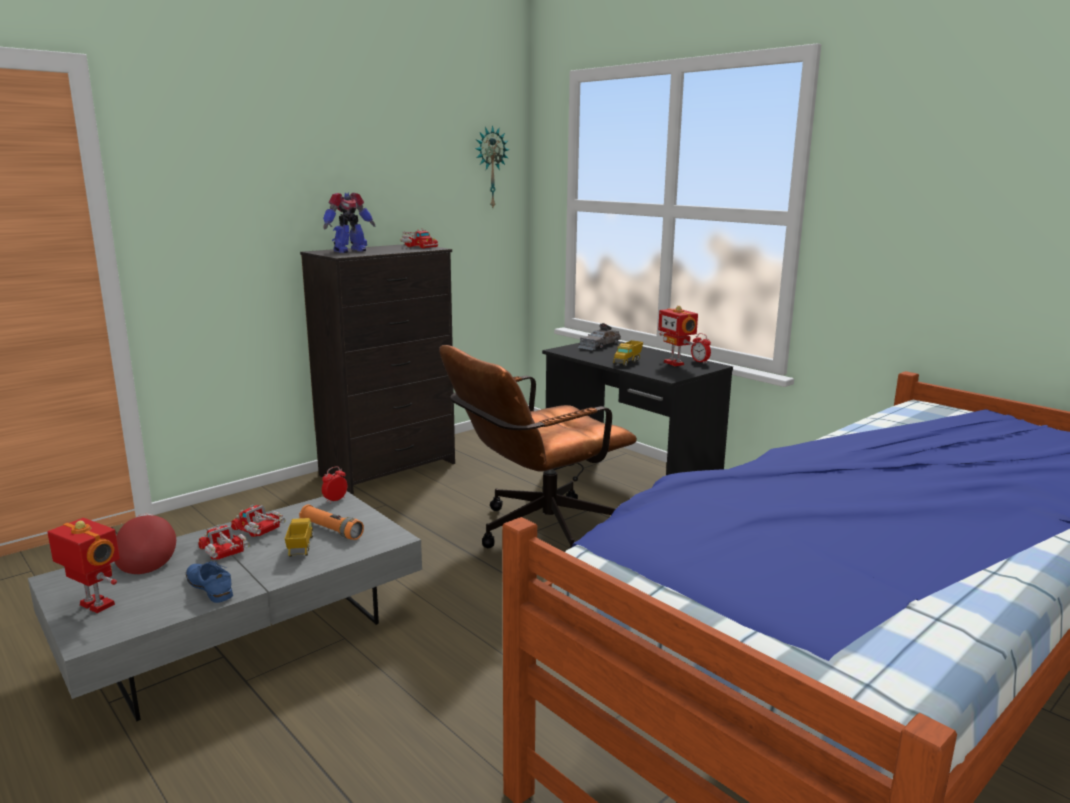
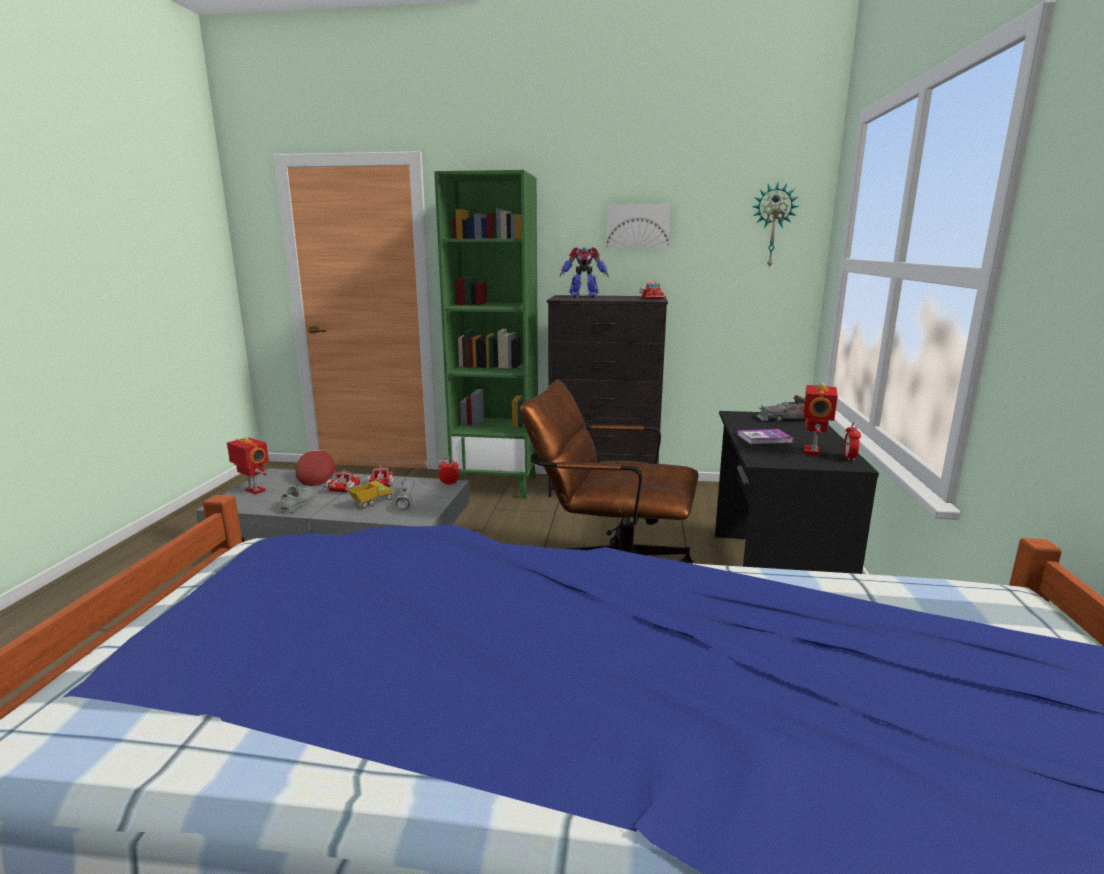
camera: 50 degrees right, 0 degrees up
toy robot [47,518,120,613] -> toy robot turned 45 degrees counterclockwise [227,436,269,495]
red cap [114,514,176,574] -> red cap turned 45 degrees counterclockwise [296,450,335,486]
blue shoe [186,561,233,603] -> grey shoe [280,486,315,513]
orange flashlight [299,504,364,540] -> grey flashlight [395,477,415,511]
toy truck [613,340,643,367] -> book [736,429,793,444]
none -> green bookcase [434,170,538,498]
none -> picture [606,204,671,247]

